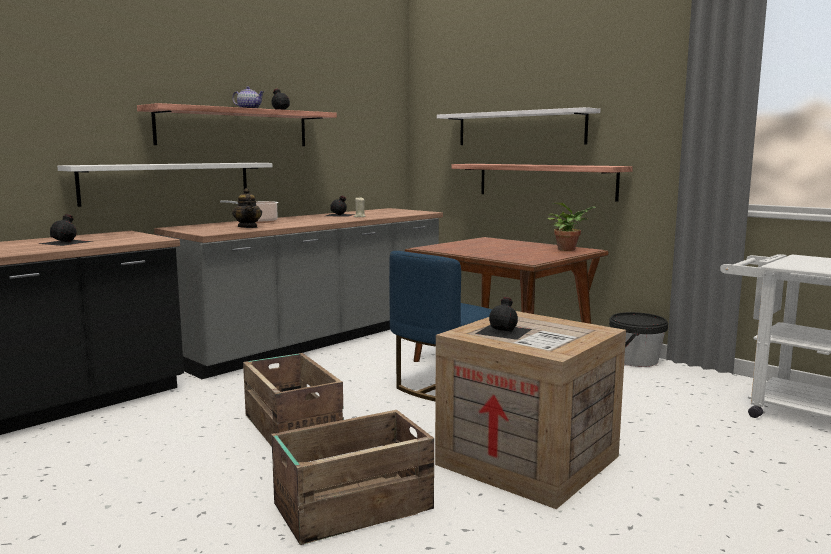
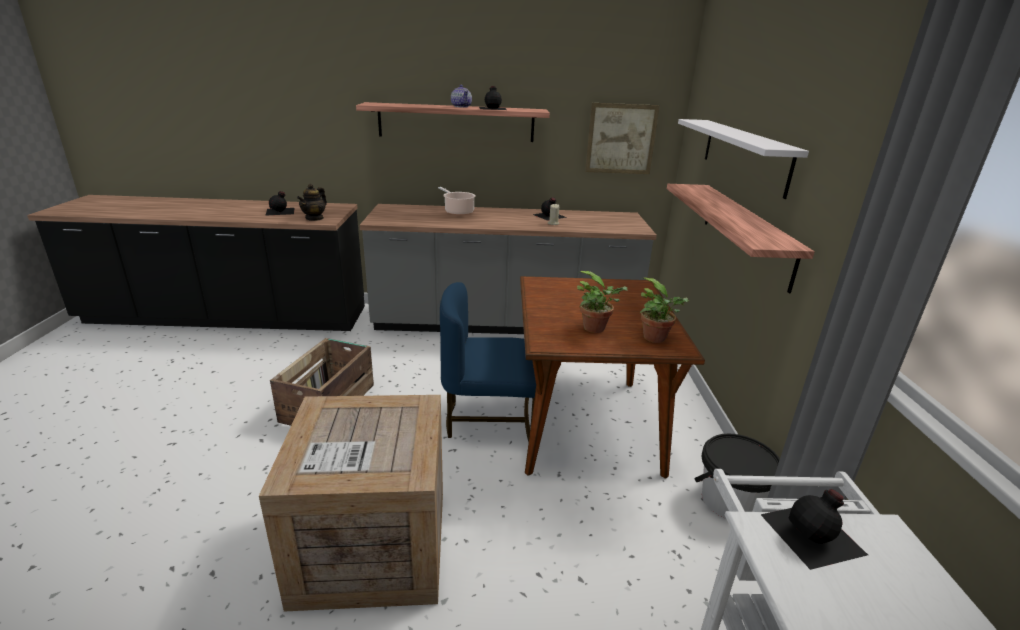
camera: 45 degrees right, 15 degrees up
white shelf [57,163,273,207] -> none
teapot [232,188,262,228] -> teapot moved to [297,183,327,221]
crate [271,410,434,545] -> none
black bottle [475,297,532,340] -> black bottle moved to [760,489,868,570]
none -> potted plant [577,271,627,333]
none -> picture [585,103,660,174]

